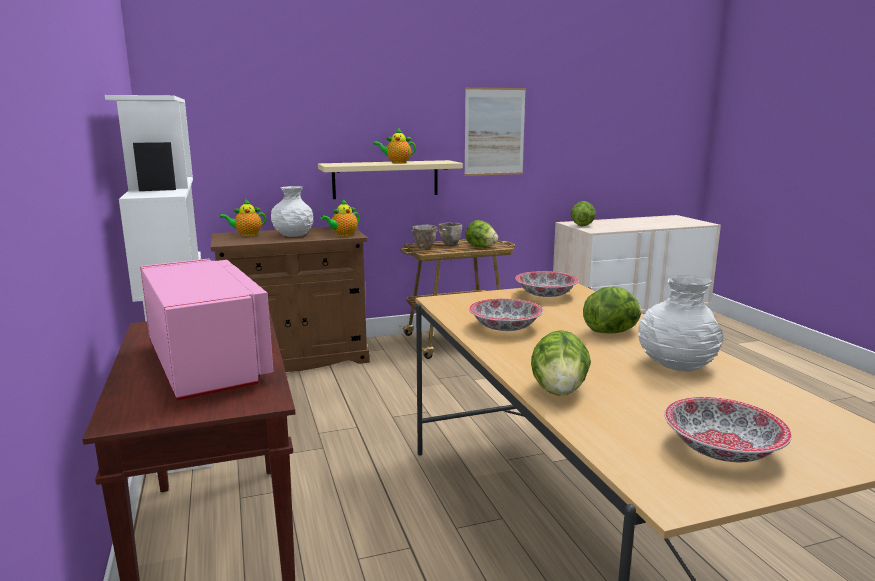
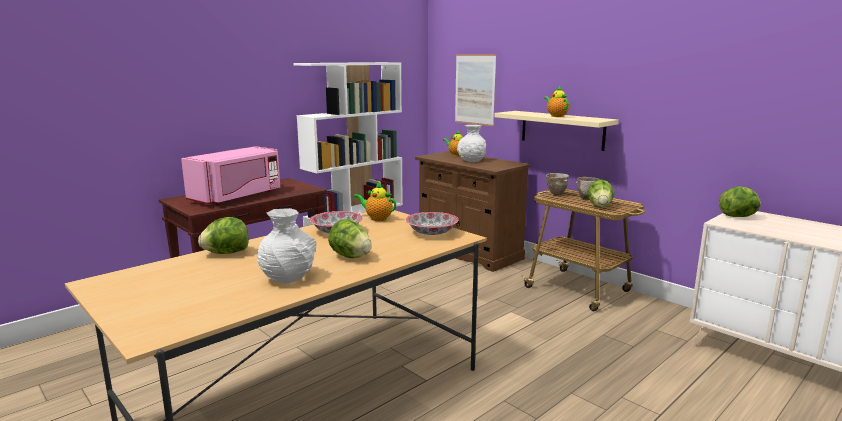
camera: 65 degrees right, 0 degrees up
teapot [321,199,360,236] -> teapot moved to [354,182,396,221]
picture [464,87,526,176] -> picture moved to [455,54,496,126]
bowl [664,397,792,462] -> none

